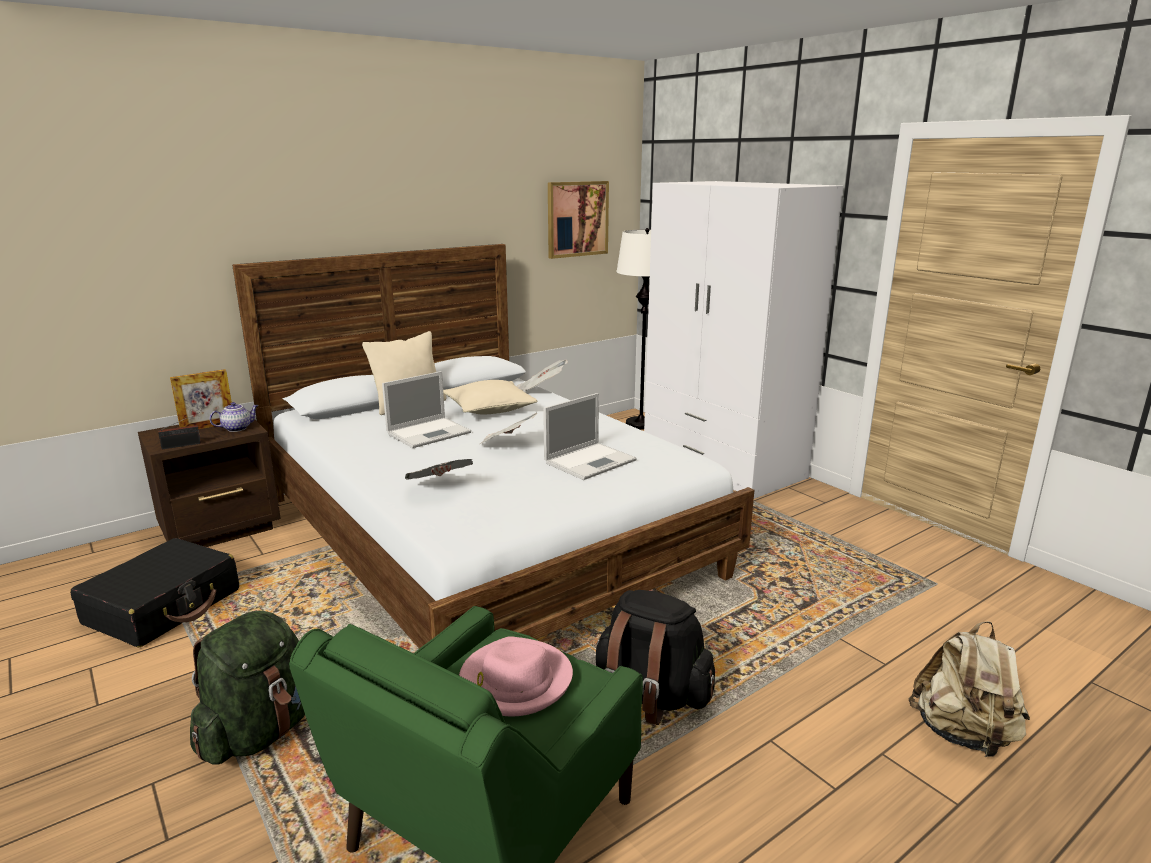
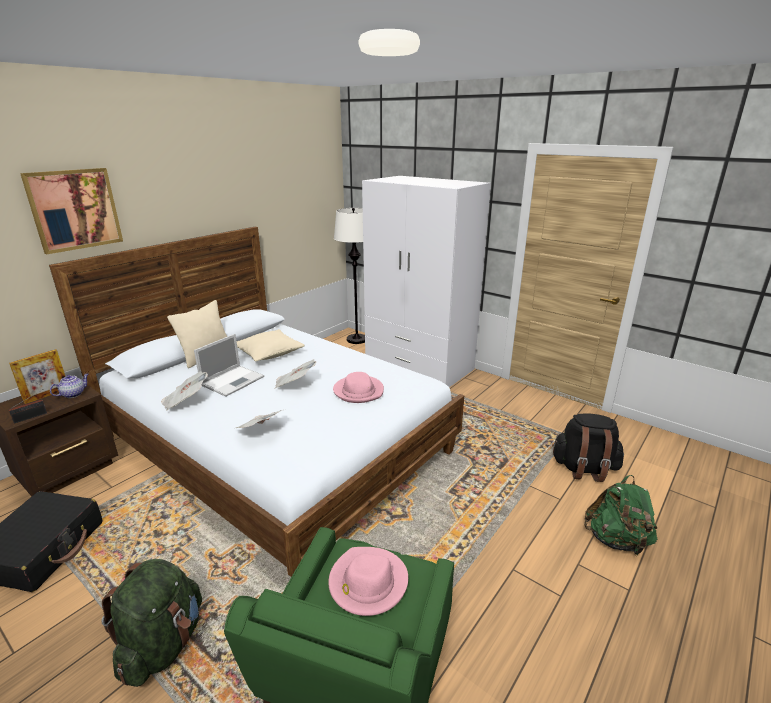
camera: 15 degrees left, 5 degrees up
newspaper [517,360,568,392] -> newspaper moved to [161,371,208,410]
laptop [543,393,637,480] -> pink hat [333,372,384,403]
picture [548,181,609,259] -> picture moved to [20,168,123,254]
black backpack [595,590,715,725] -> black backpack moved to [552,413,624,482]
beige backpack [909,621,1030,758] -> green backpack [584,475,657,555]

